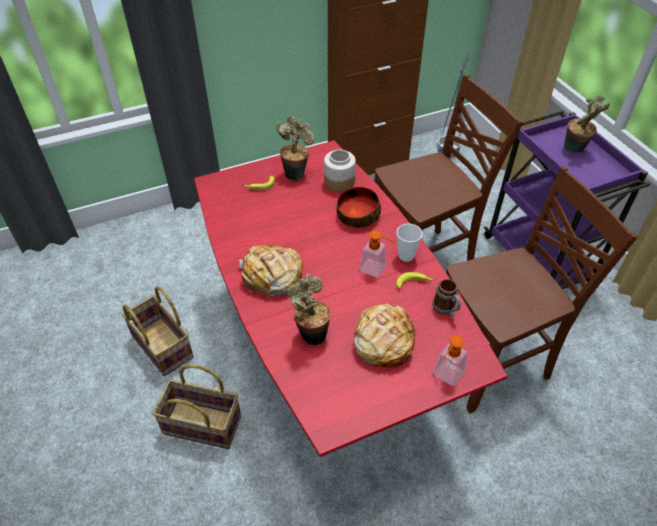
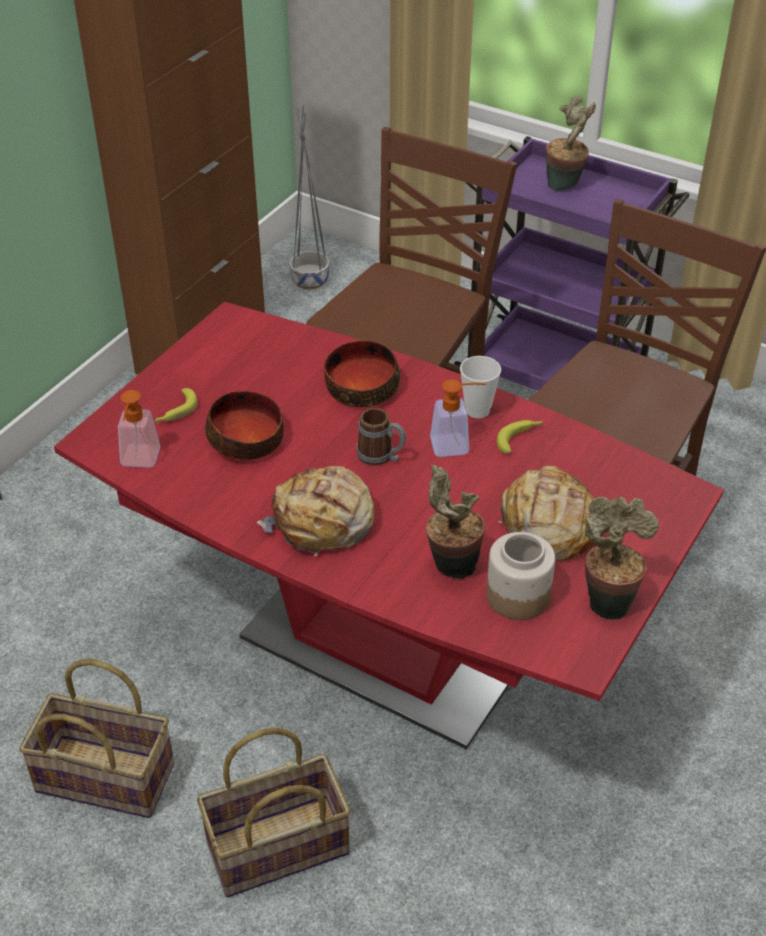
camera: 35 degrees left, 5 degrees down
potted plant [276,116,314,181] -> potted plant moved to [585,497,659,620]
jar [324,149,356,192] -> jar moved to [486,532,555,620]
mug [432,279,461,317] -> mug moved to [356,408,406,466]
soap dispenser [433,335,467,386] -> soap dispenser moved to [118,390,160,468]
none -> bowl [205,391,283,460]

